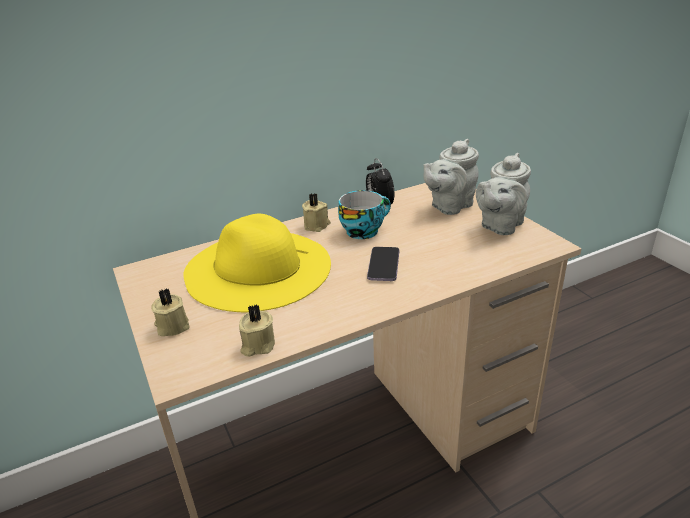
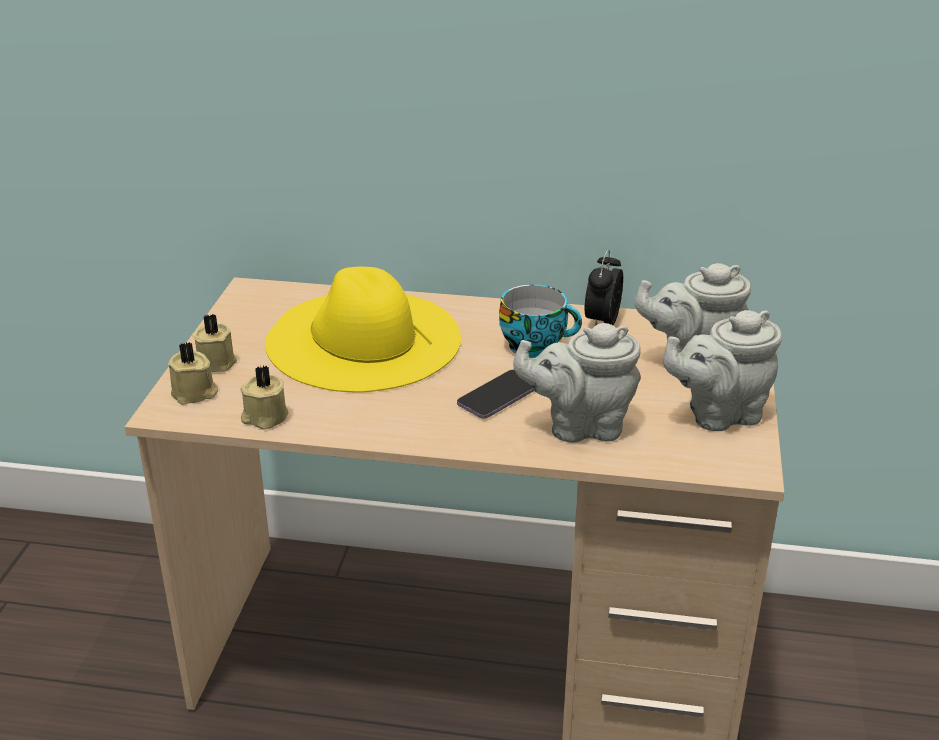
camera: 35 degrees right, 0 degrees up
beige candle [302,193,331,232] -> beige candle moved to [168,342,218,405]
none -> grey teapot [513,323,641,443]

